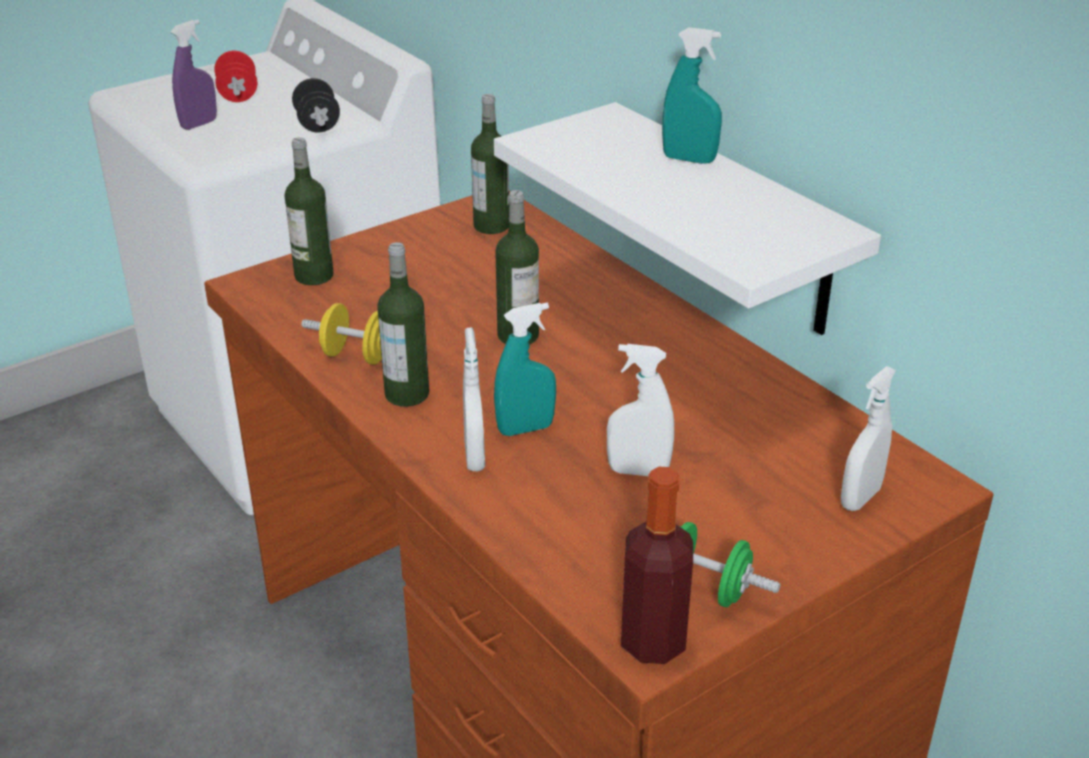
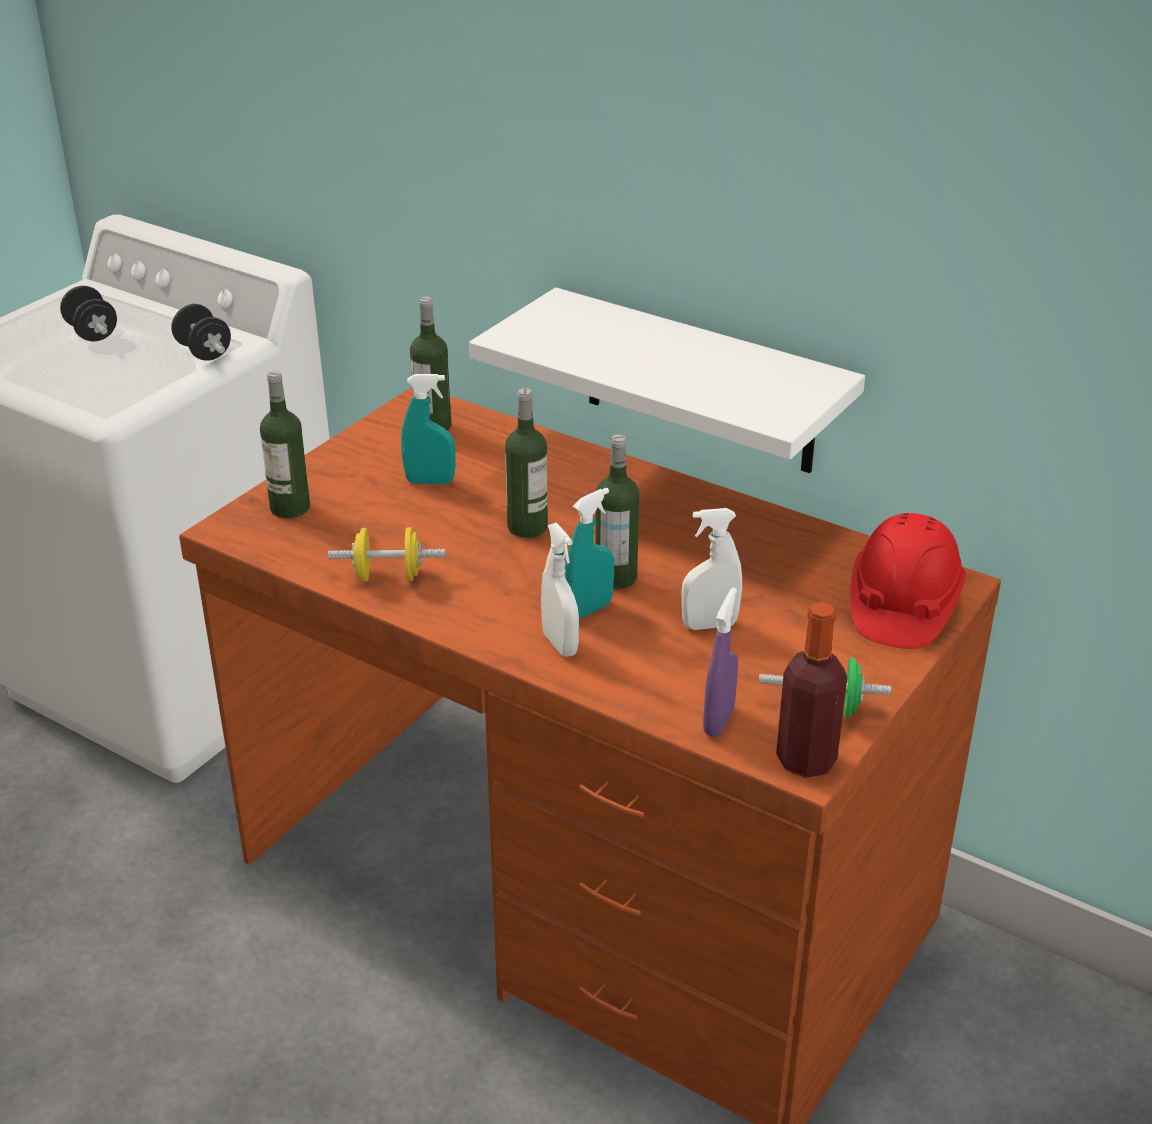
camera: 20 degrees left, 0 degrees up
purple spray bottle [170,19,217,130] -> purple spray bottle moved to [703,588,738,737]
red dumbbell [214,51,257,102] -> black dumbbell [60,286,117,341]
bottle [377,242,429,407] -> bottle moved to [595,434,639,589]
turquoise spray bottle [662,27,722,164] -> turquoise spray bottle moved to [401,374,456,484]
white spray bottle [841,366,896,511] -> red hard hat [850,513,966,649]

